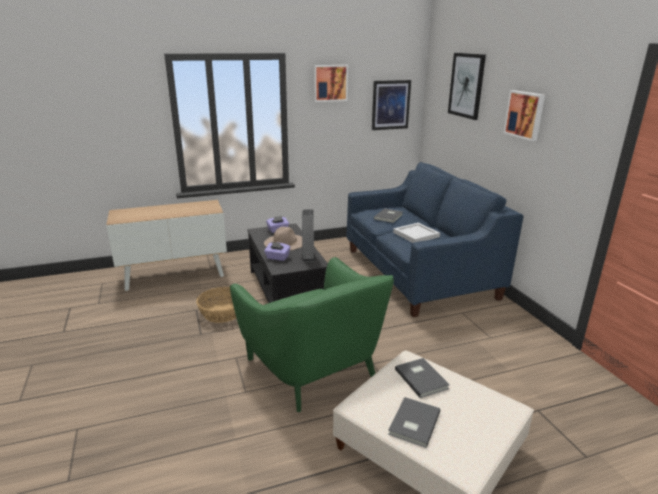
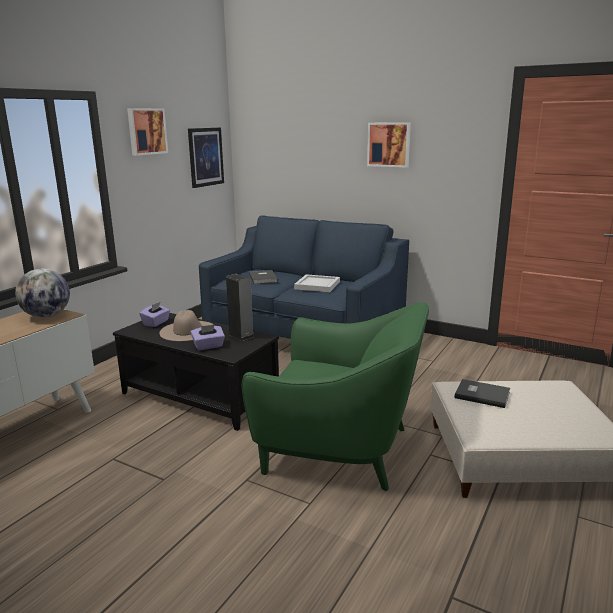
camera: 40 degrees left, 5 degrees down
basket [196,287,236,323] -> none
grey book [388,397,441,448] -> none
picture [448,53,486,120] -> none
none -> globe [15,268,70,318]

